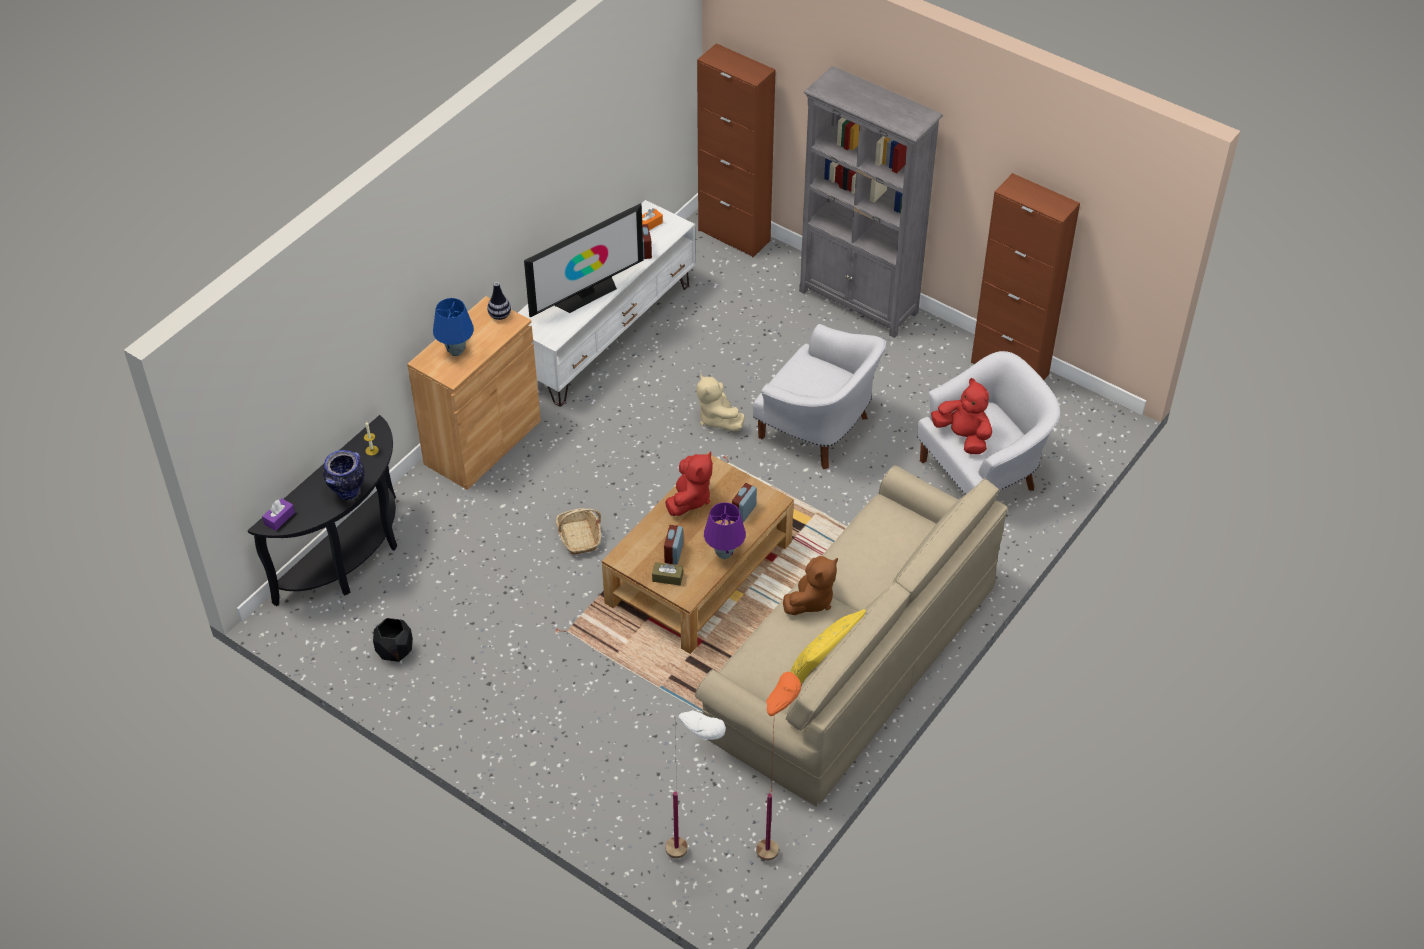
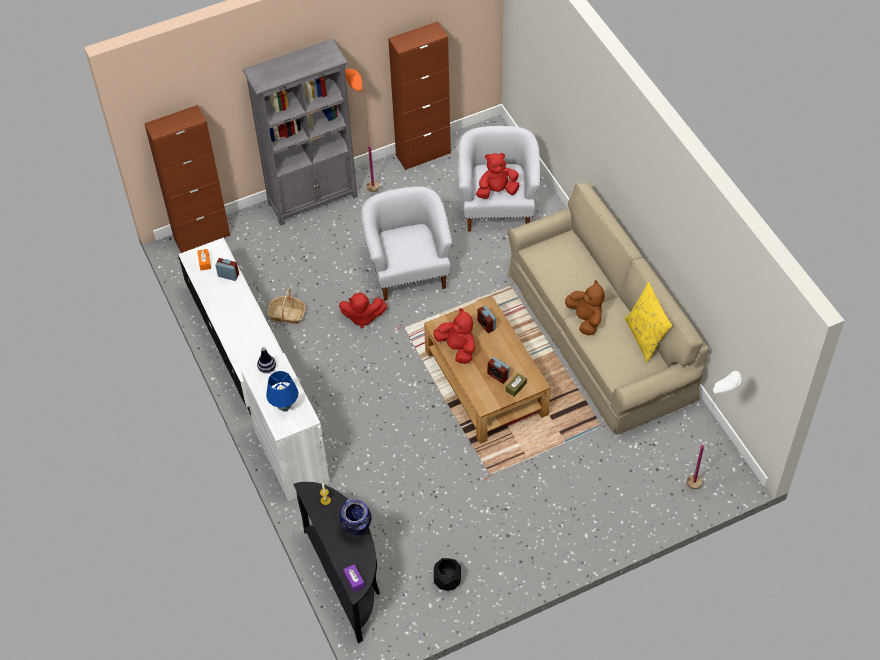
camera: 60 degrees left, 5 degrees up
brown cabinet [407,296,541,490] -> white cabinet [241,353,330,501]
television [524,203,643,317] -> none
basket [556,508,601,554] -> basket moved to [267,289,306,324]
beige plush toy [696,374,745,431] -> red plush toy [339,293,387,328]
purple table lamp [704,502,746,559] -> none
white armchair [753,324,886,469] -> white armchair turned 75 degrees counterclockwise [361,186,452,301]
orange floor lamp [756,672,801,861] -> orange floor lamp moved to [345,69,380,192]

